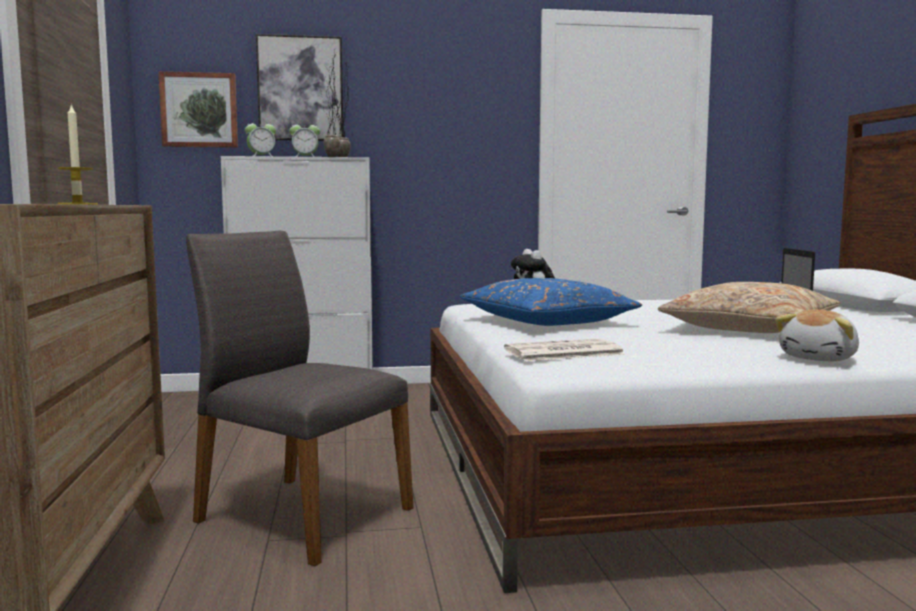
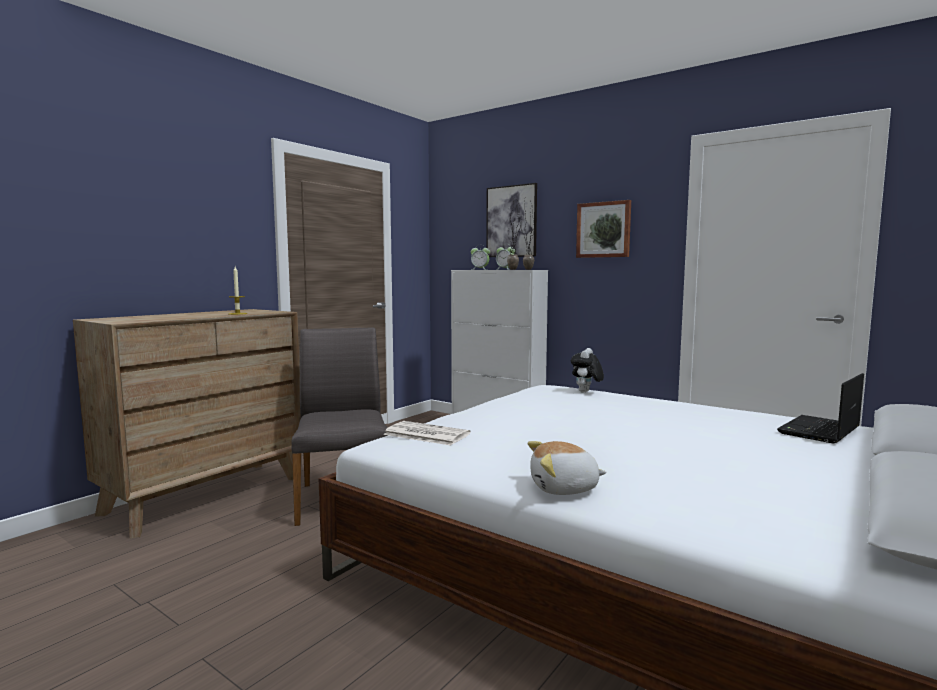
camera: 45 degrees right, 0 degrees up
picture [158,71,238,148] -> picture moved to [576,200,631,258]
blue pillow [460,278,642,326] -> none
beige pillow [657,282,840,333] -> none

